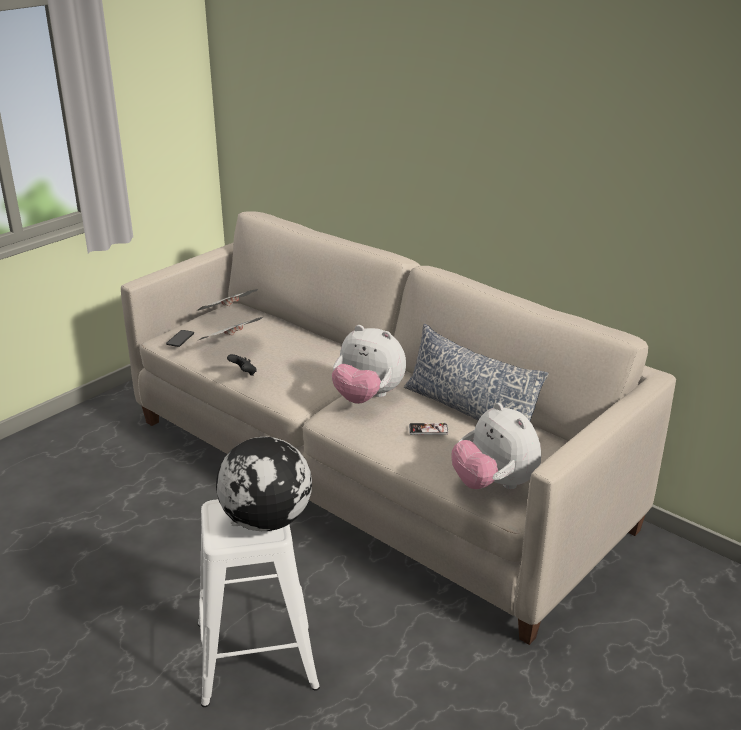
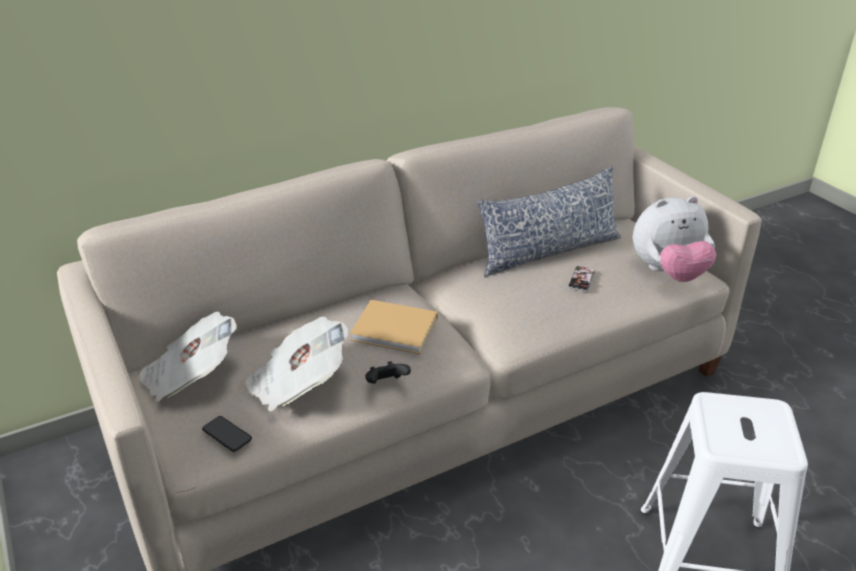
camera: 70 degrees left, 5 degrees up
globe [216,437,312,531] -> none
plush toy [332,325,406,404] -> none
none -> beige book [350,300,438,354]

